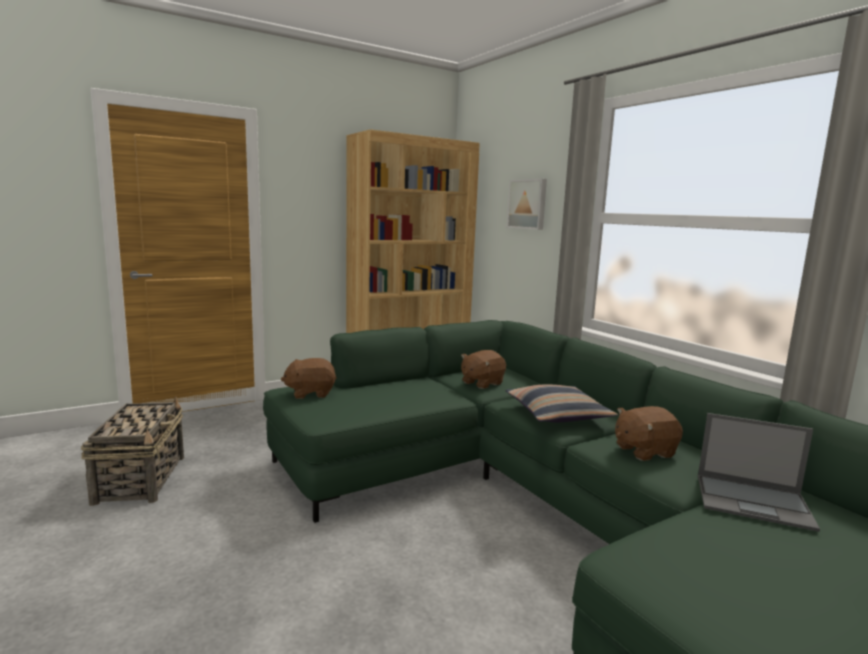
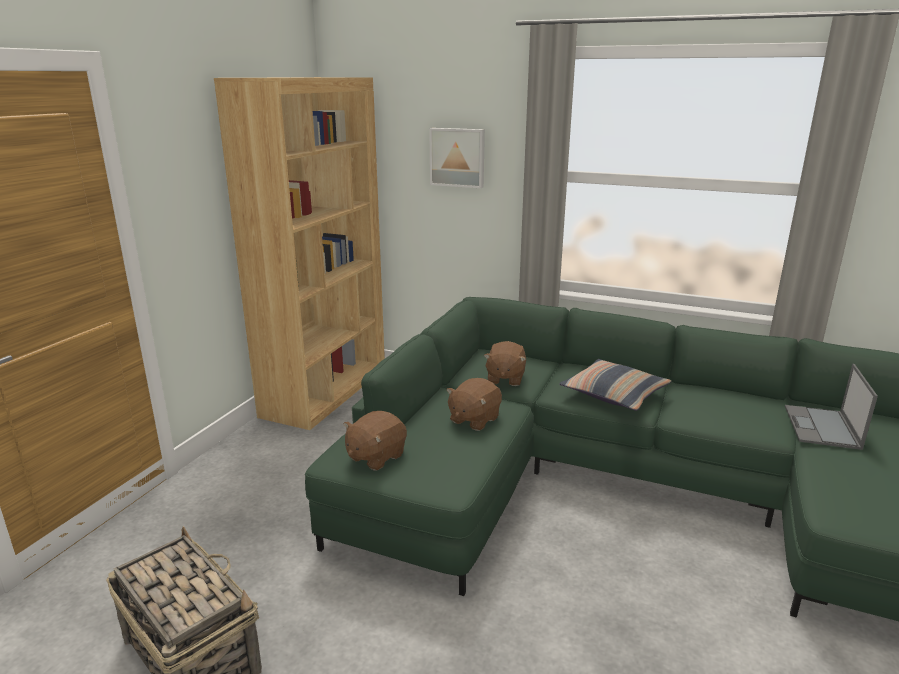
camera: 35 degrees left, 10 degrees up
brown plush toy [615,406,683,461] -> brown plush toy moved to [446,378,502,431]
laptop [698,413,820,532] -> laptop turned 120 degrees clockwise [785,364,878,450]

